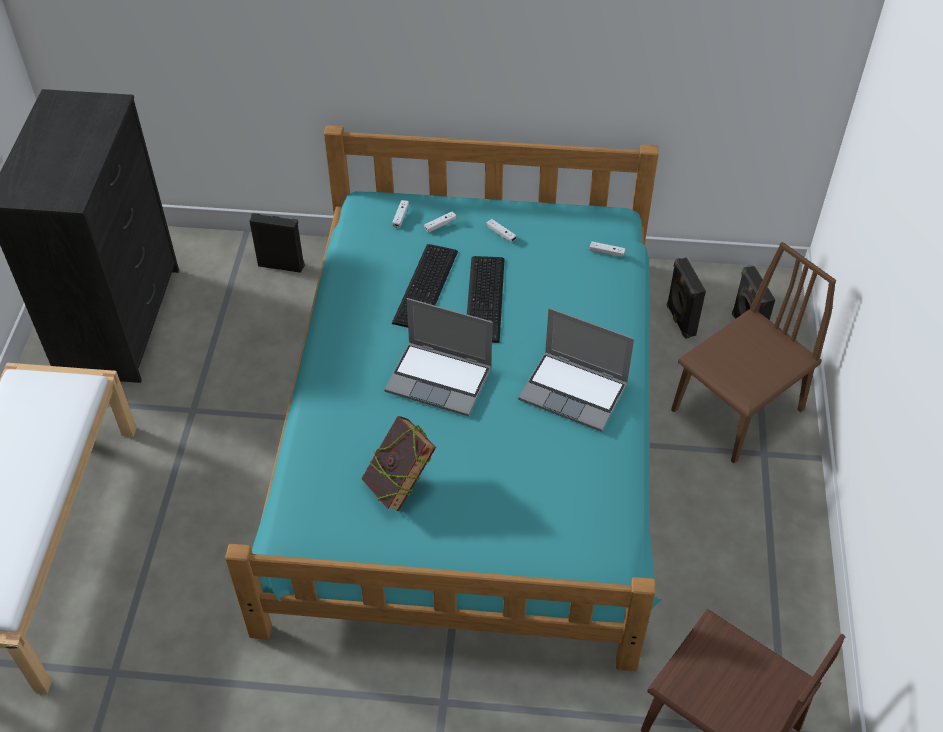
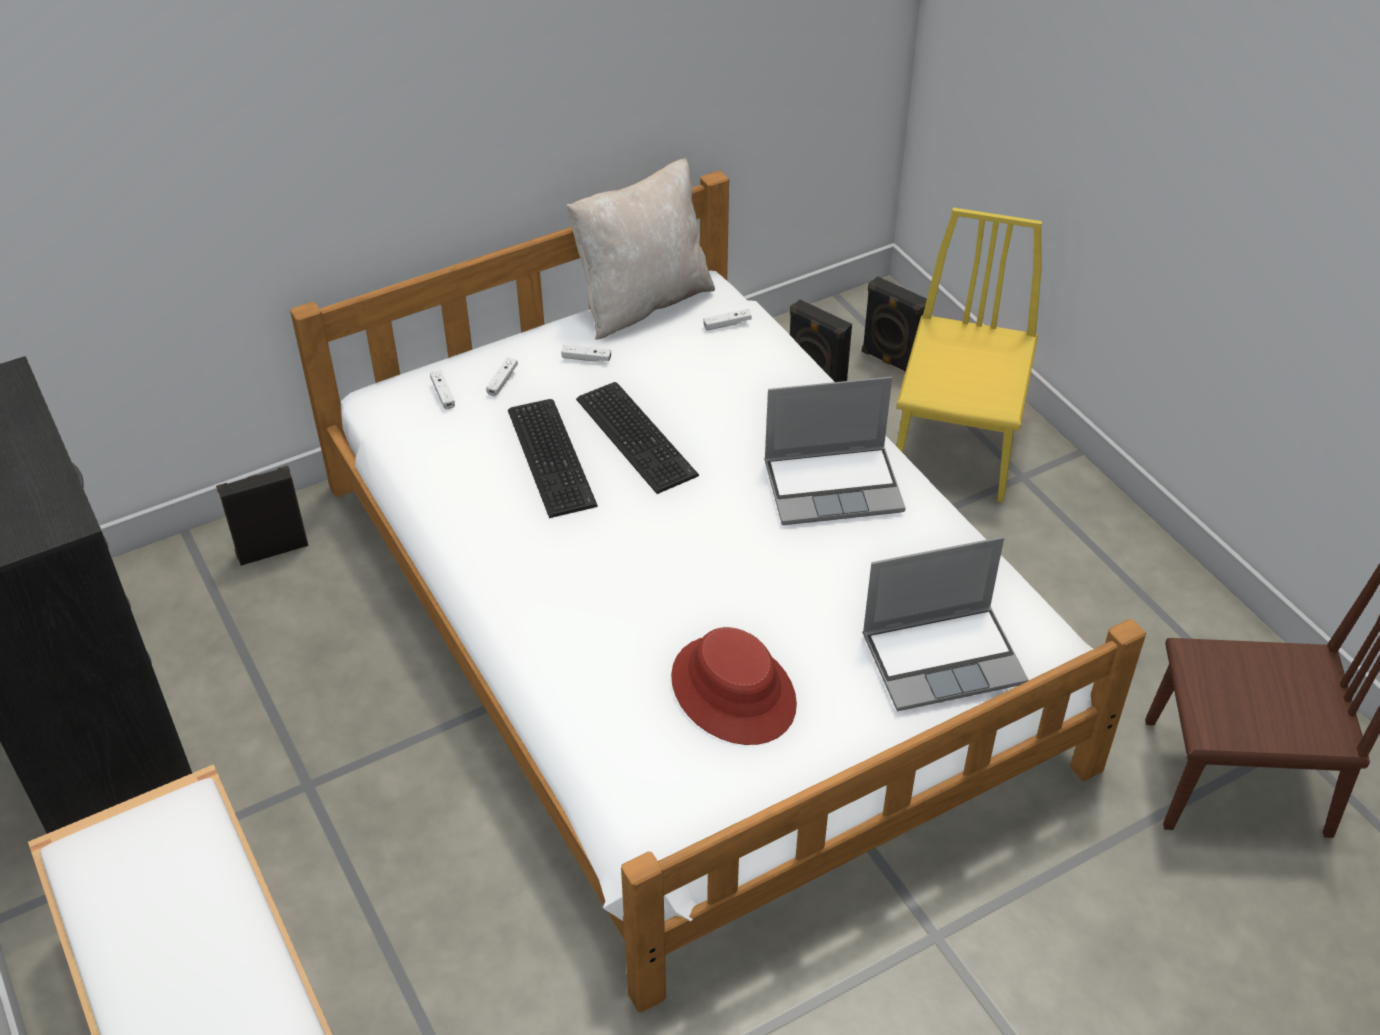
camera: 35 degrees left, 5 degrees down
turquoise bed [225,125,662,671] -> white bed [290,170,1146,1012]
book [361,416,436,511] -> red hat [671,627,797,745]
laptop [384,298,492,416] -> laptop moved to [862,537,1029,712]
brown chair [671,242,836,463] -> yellow chair [896,208,1042,502]
none -> beige pillow [567,158,715,340]

